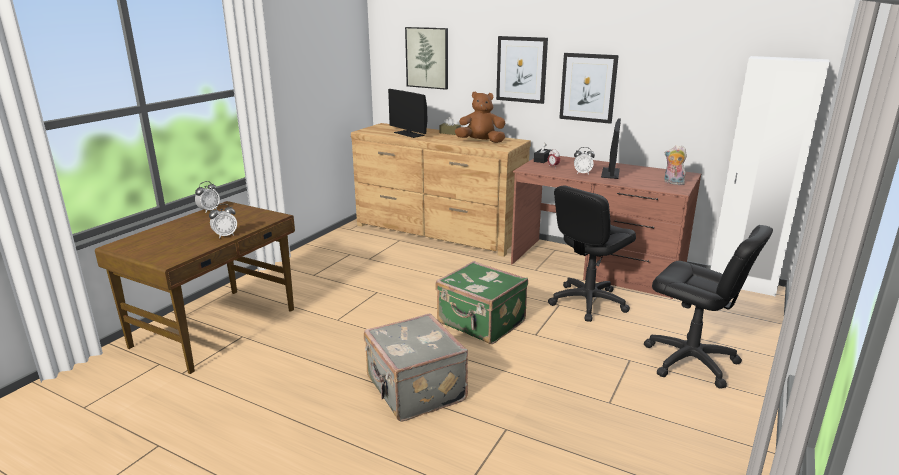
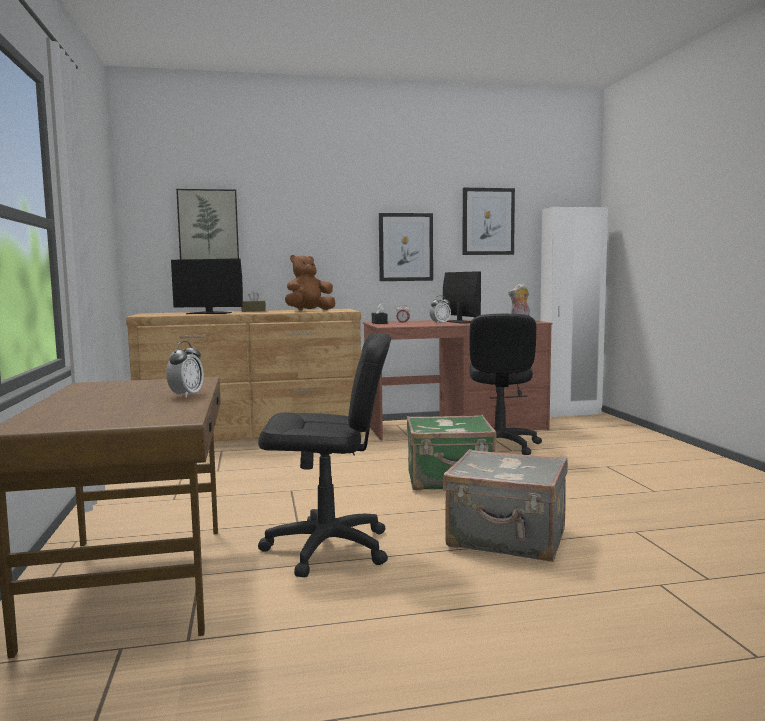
camera: 40 degrees left, 15 degrees down
alarm clock [195,181,220,212] -> none
picture [496,36,548,104] -> picture moved to [463,188,515,255]
black office chair [644,225,773,389] -> black office chair moved to [258,333,391,578]

